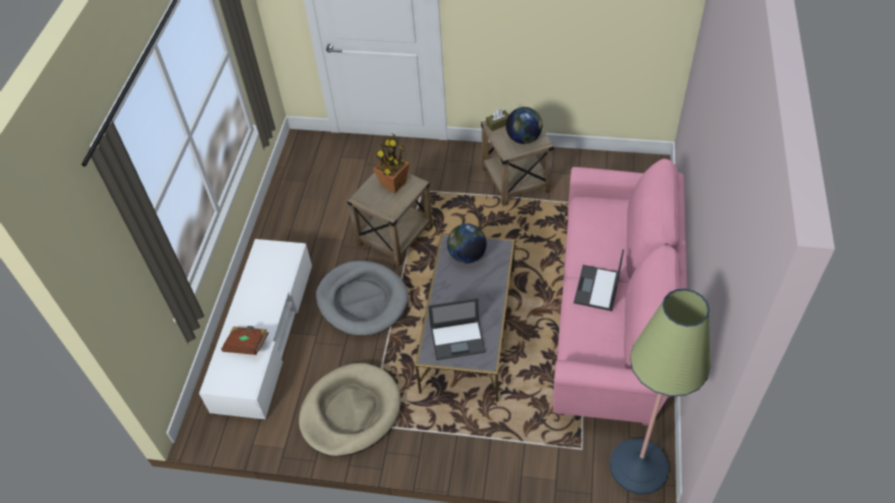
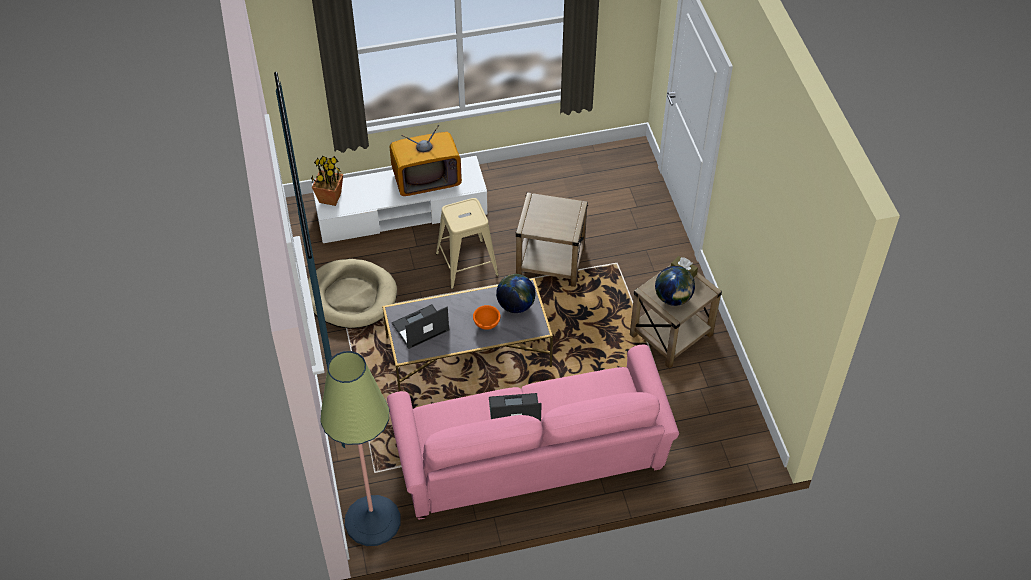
camera: 65 degrees right, 0 degrees up
brown book [221,326,269,355] -> none
grey dog bed [316,261,408,336] -> beige stool [436,198,499,289]
potted plant [373,133,409,193] -> potted plant moved to [311,156,343,206]
laptop [428,298,486,360] -> laptop turned 90 degrees clockwise [391,304,450,349]
none -> television [390,125,462,196]
none -> orange bowl [473,305,501,330]

